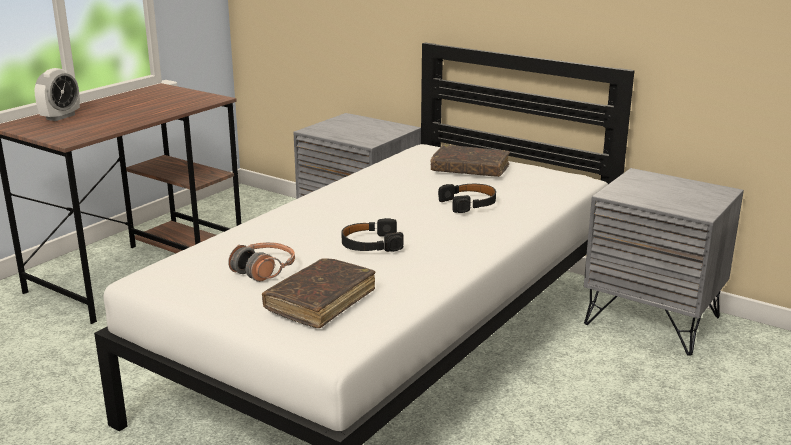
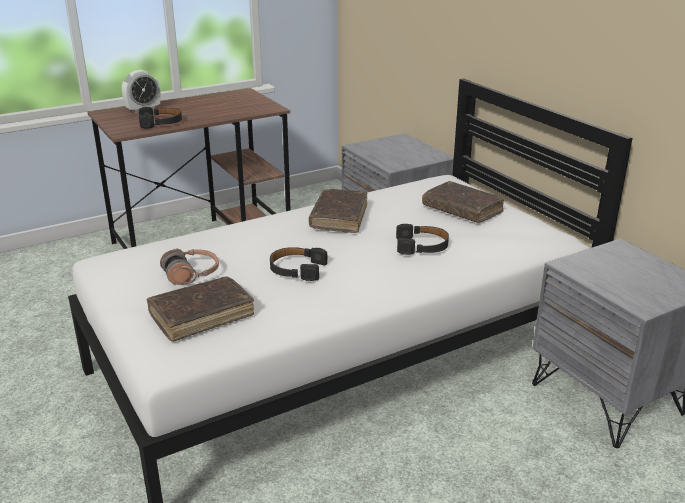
camera: 25 degrees right, 5 degrees up
none -> black headphones [139,107,182,128]
none -> brown book [309,189,368,233]

